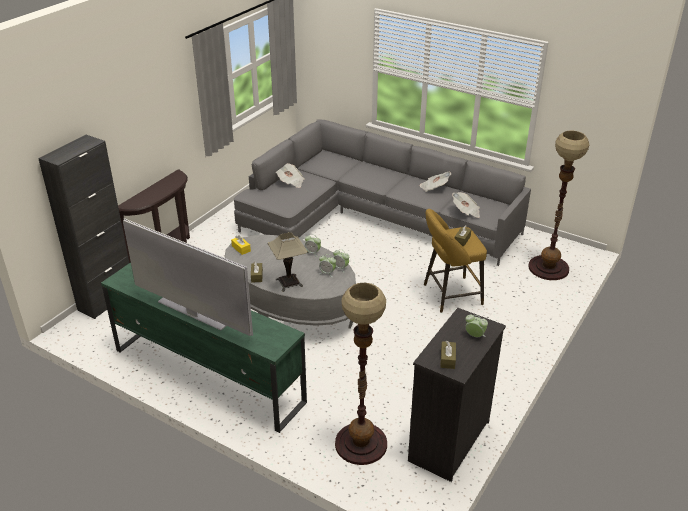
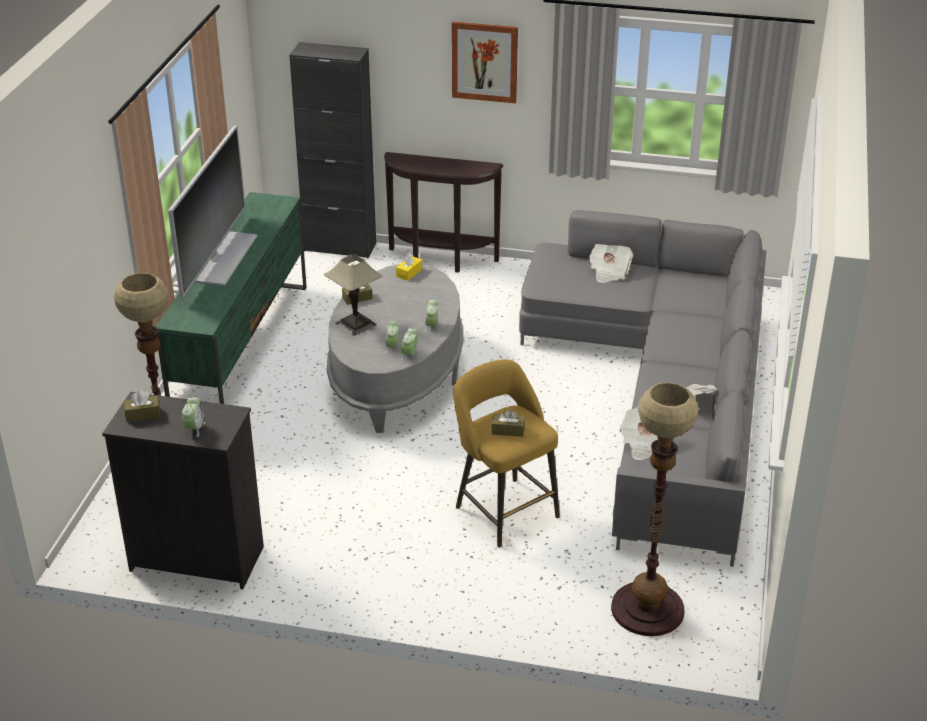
camera: 70 degrees right, 0 degrees up
none -> picture [452,21,518,103]

